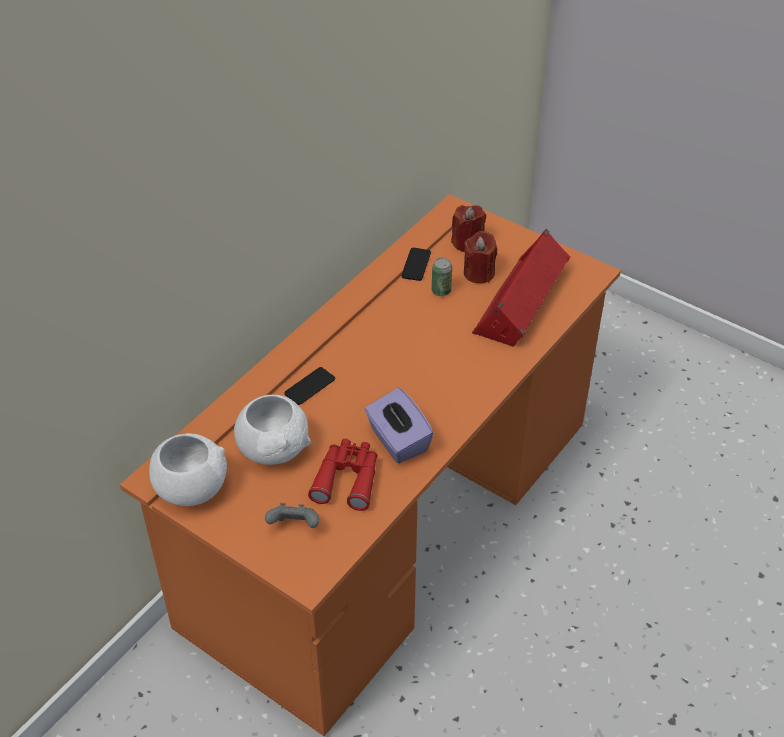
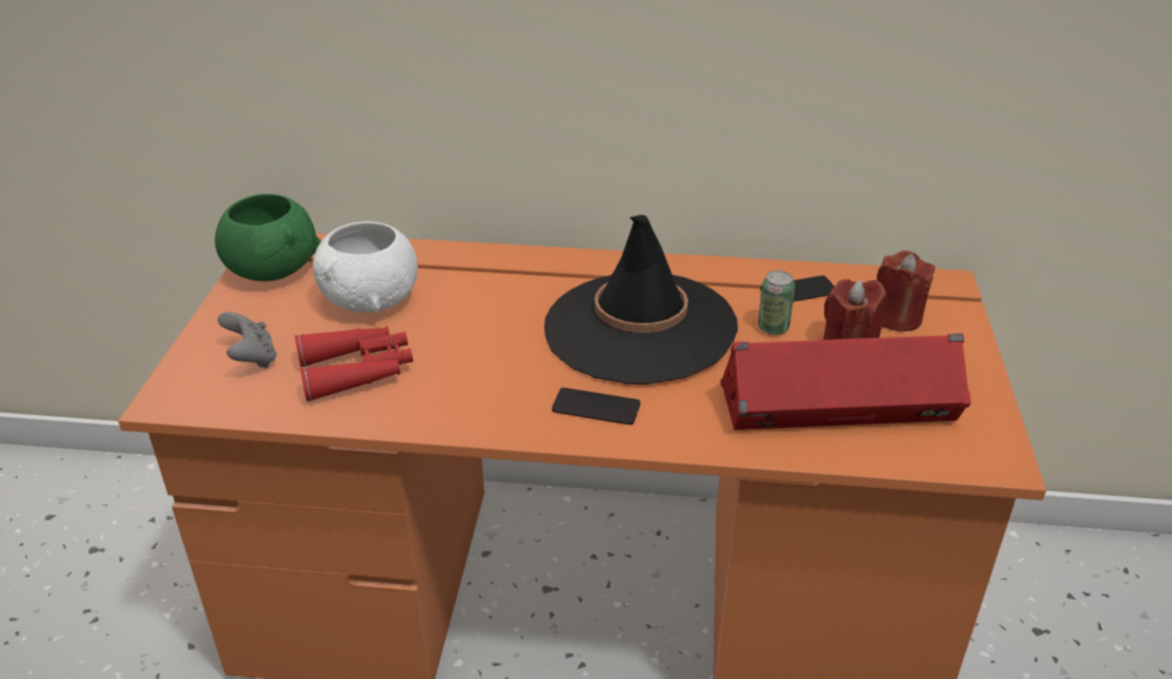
camera: 60 degrees right, 10 degrees down
white bowl [149,433,227,506] -> green bowl [215,194,321,281]
phone [284,367,335,405] -> phone moved to [552,388,640,425]
purple tissue box [364,388,434,463] -> none
none -> black hat [544,215,738,384]

